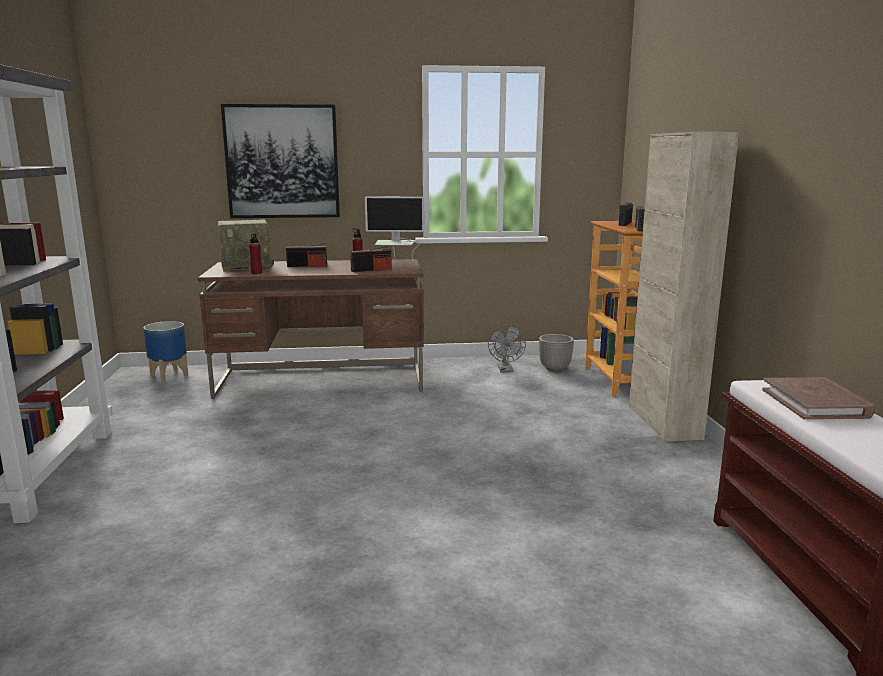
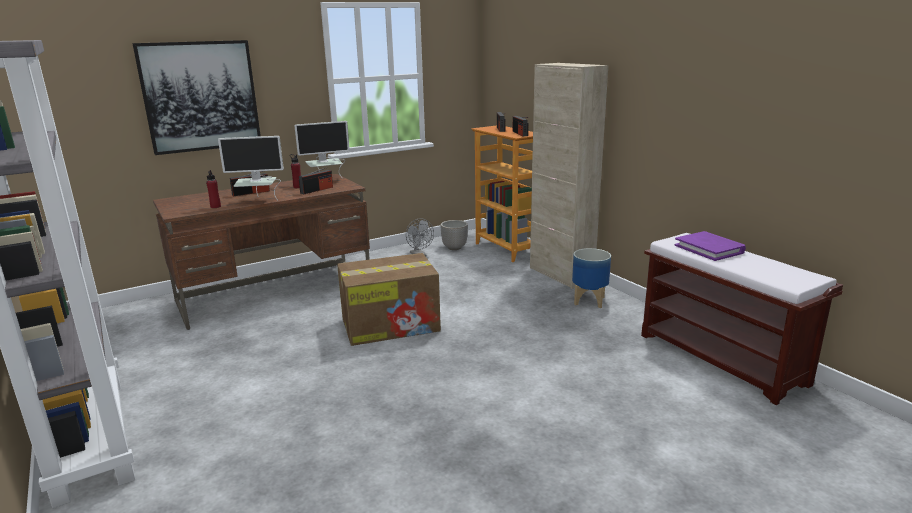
camera: 25 degrees left, 5 degrees up
planter [143,321,188,382] -> planter moved to [572,248,611,308]
radio [217,220,274,272] -> none
brown book [762,377,875,420] -> purple book [674,231,746,261]
none -> monitor [218,136,284,201]
none -> cardboard box [337,253,441,346]

